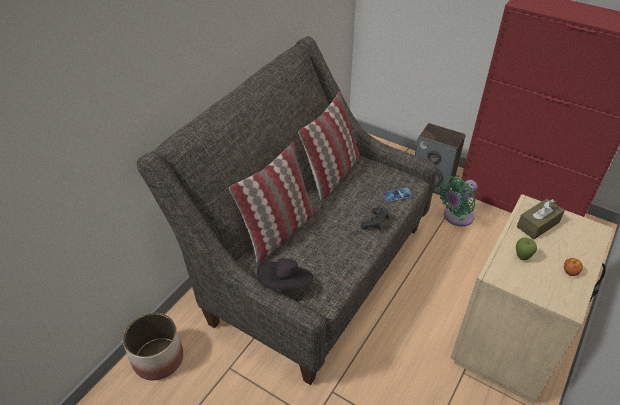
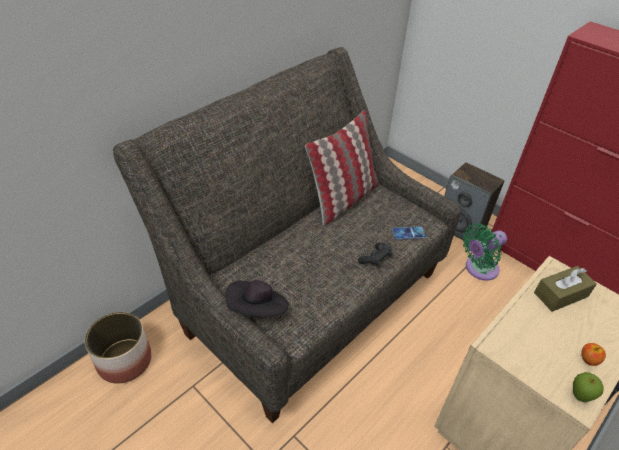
camera: 10 degrees right, 0 degrees up
pillow [229,142,316,263] -> none
apple [516,238,537,260] -> apple moved to [573,372,603,402]

